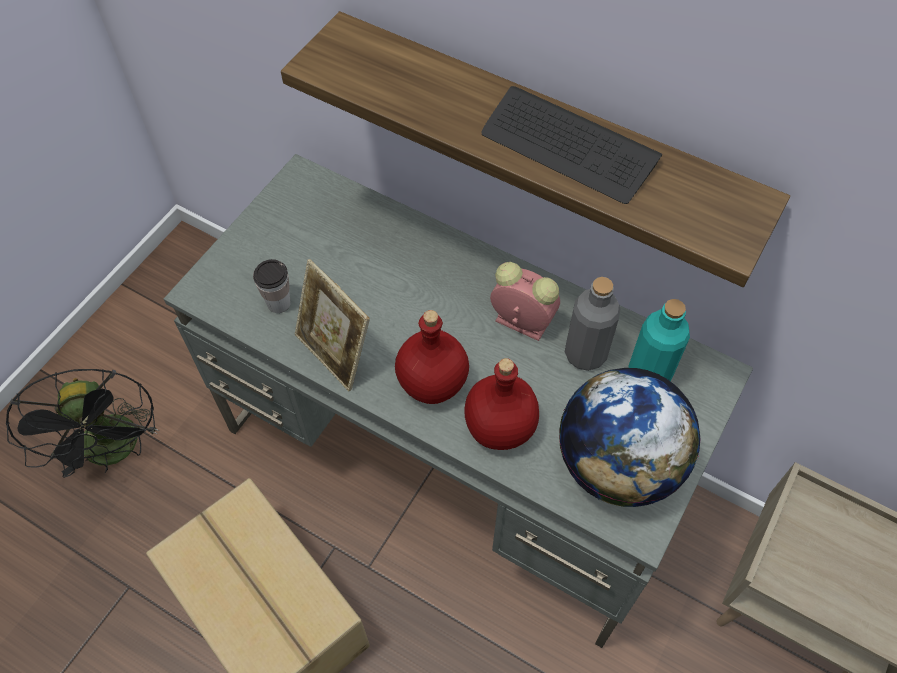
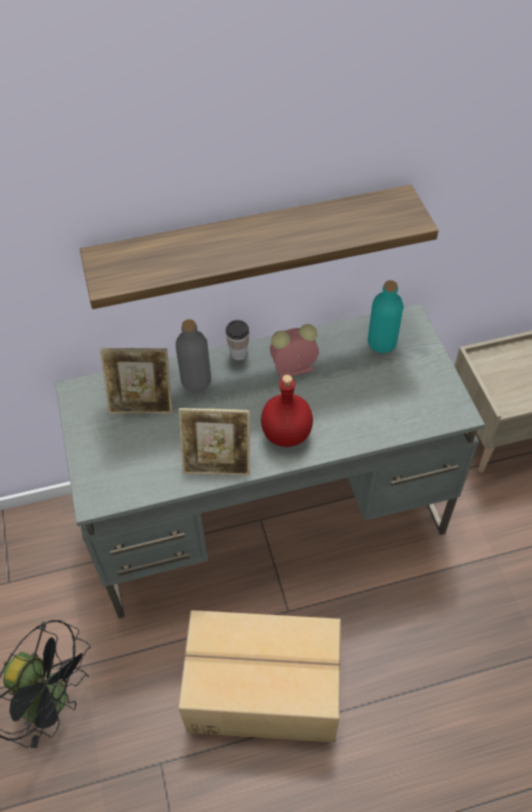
camera: 45 degrees left, 5 degrees down
cup [253,259,291,313] -> cup moved to [226,320,249,360]
red bottle [464,358,539,450] -> none
keyboard [482,86,662,204] -> none
globe [559,368,701,507] -> none
grey bottle [565,277,620,371] -> grey bottle moved to [176,319,211,392]
none -> picture frame [100,348,173,414]

